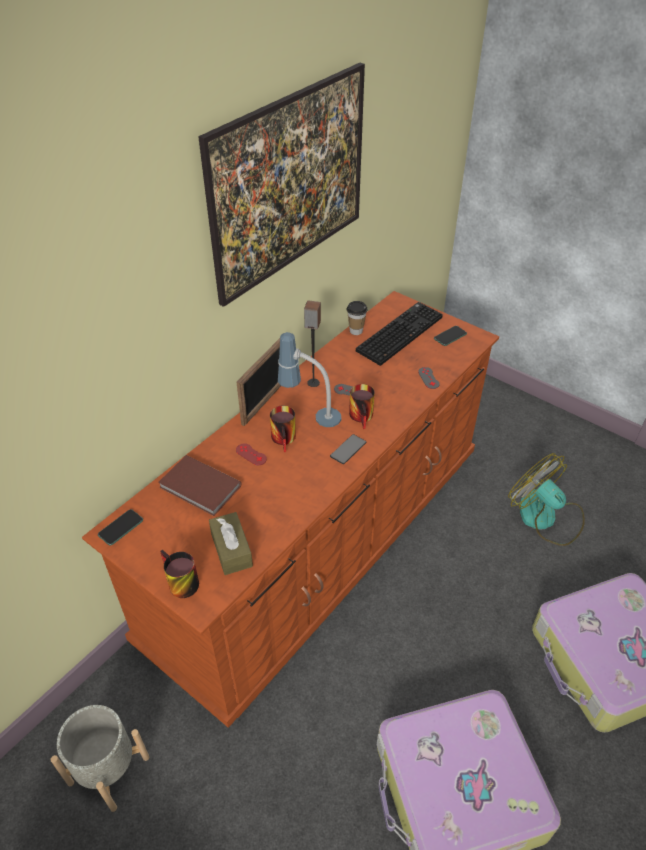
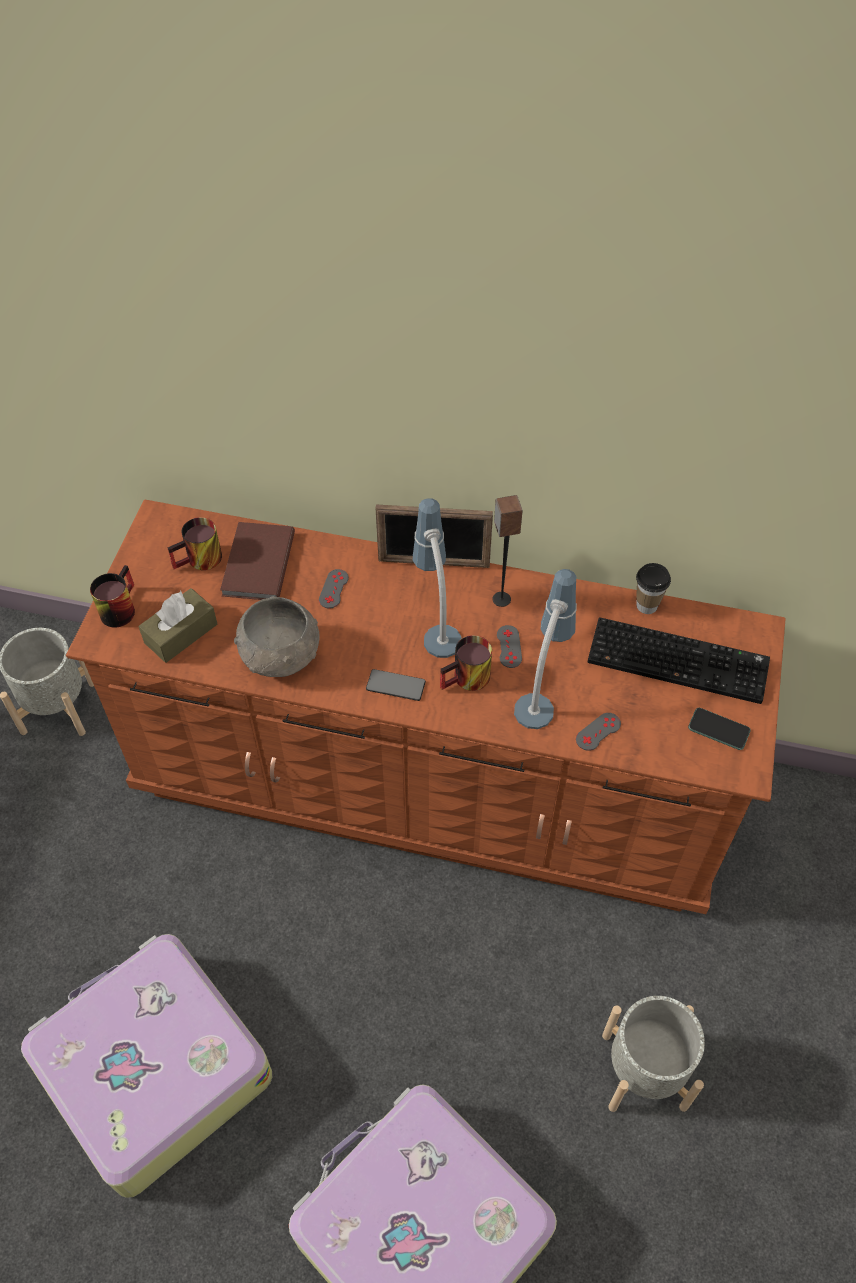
camera: 65 degrees right, 10 degrees up
phone [98,509,143,545] -> none
picture [198,63,365,307] -> none
red game controller [236,443,267,465] -> grey game controller [319,569,349,609]
mug [270,405,296,452] -> mug moved to [168,517,222,570]
fan [508,453,585,546] -> grey planter [602,996,705,1112]
none -> grey bowl [234,596,320,677]
none -> table lamp [514,569,577,729]

